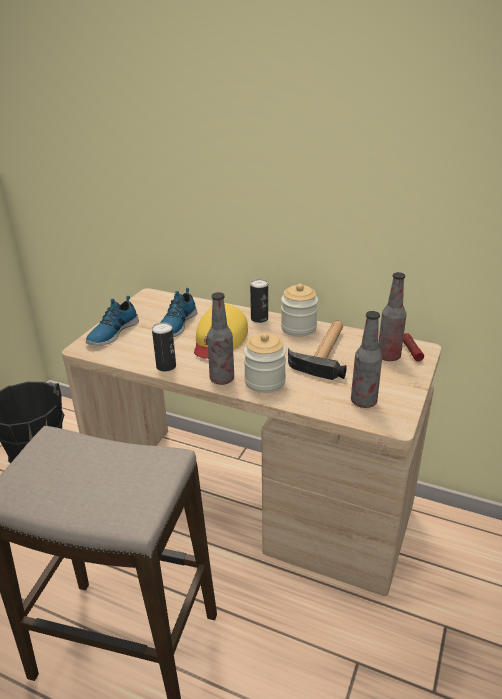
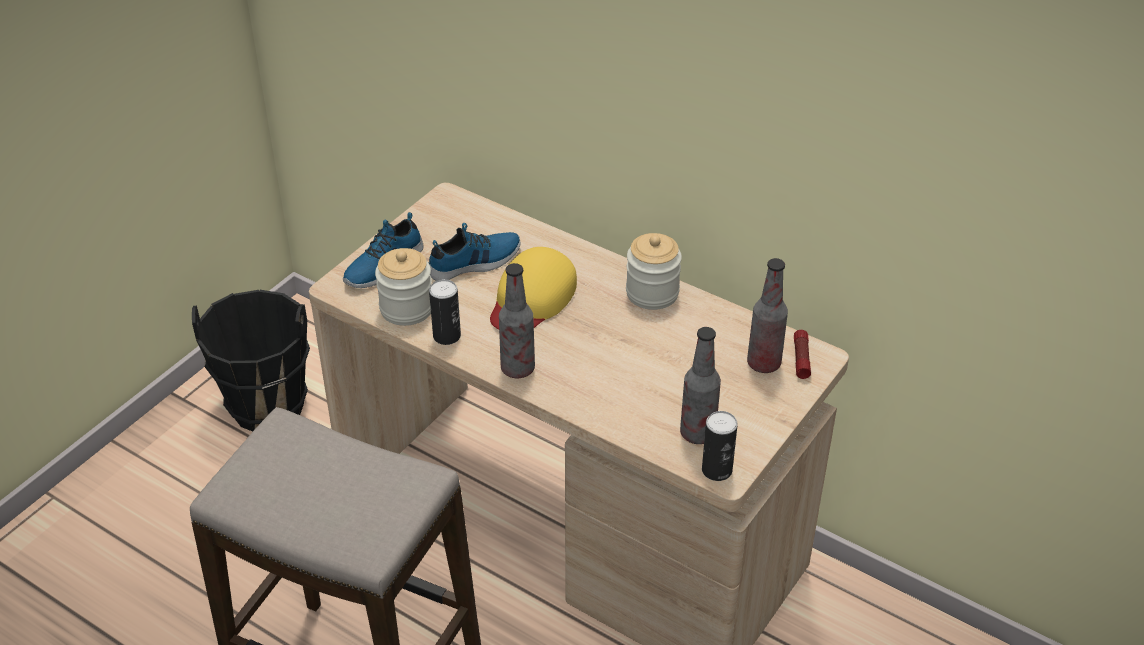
camera: 10 degrees right, 10 degrees up
shoe [160,288,197,337] -> shoe turned 150 degrees counterclockwise [429,223,521,281]
jar [244,333,286,393] -> jar moved to [375,248,432,326]
can [250,279,268,323] -> can moved to [702,411,738,481]
hammer [288,320,347,380] -> none

